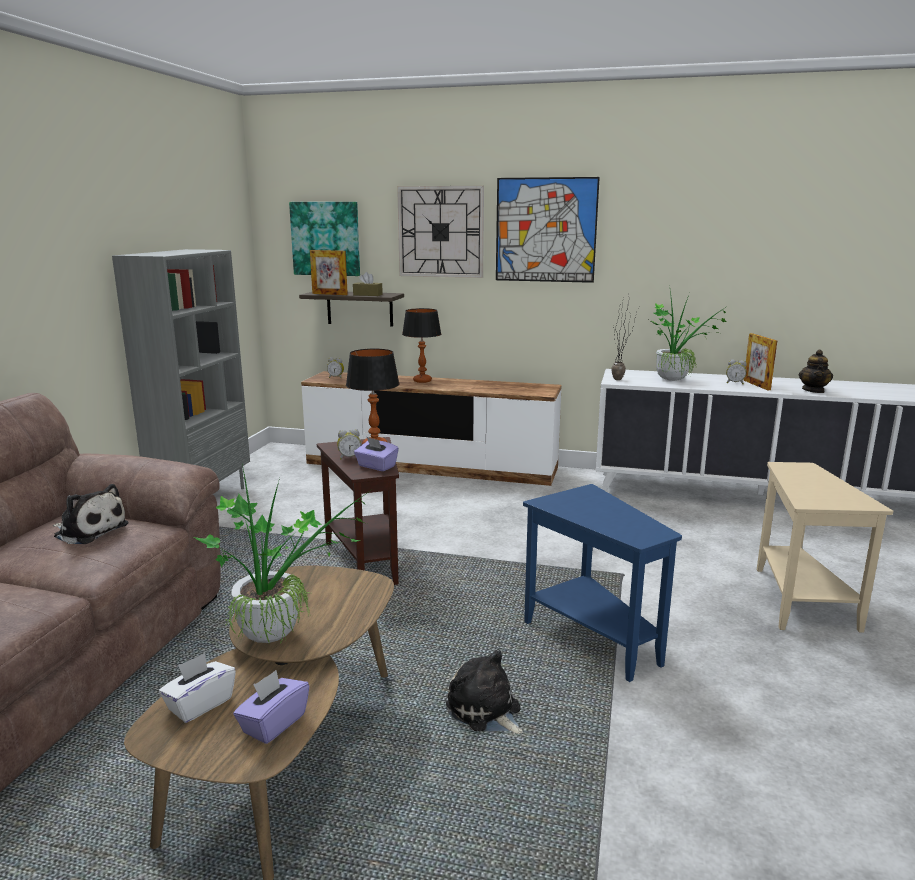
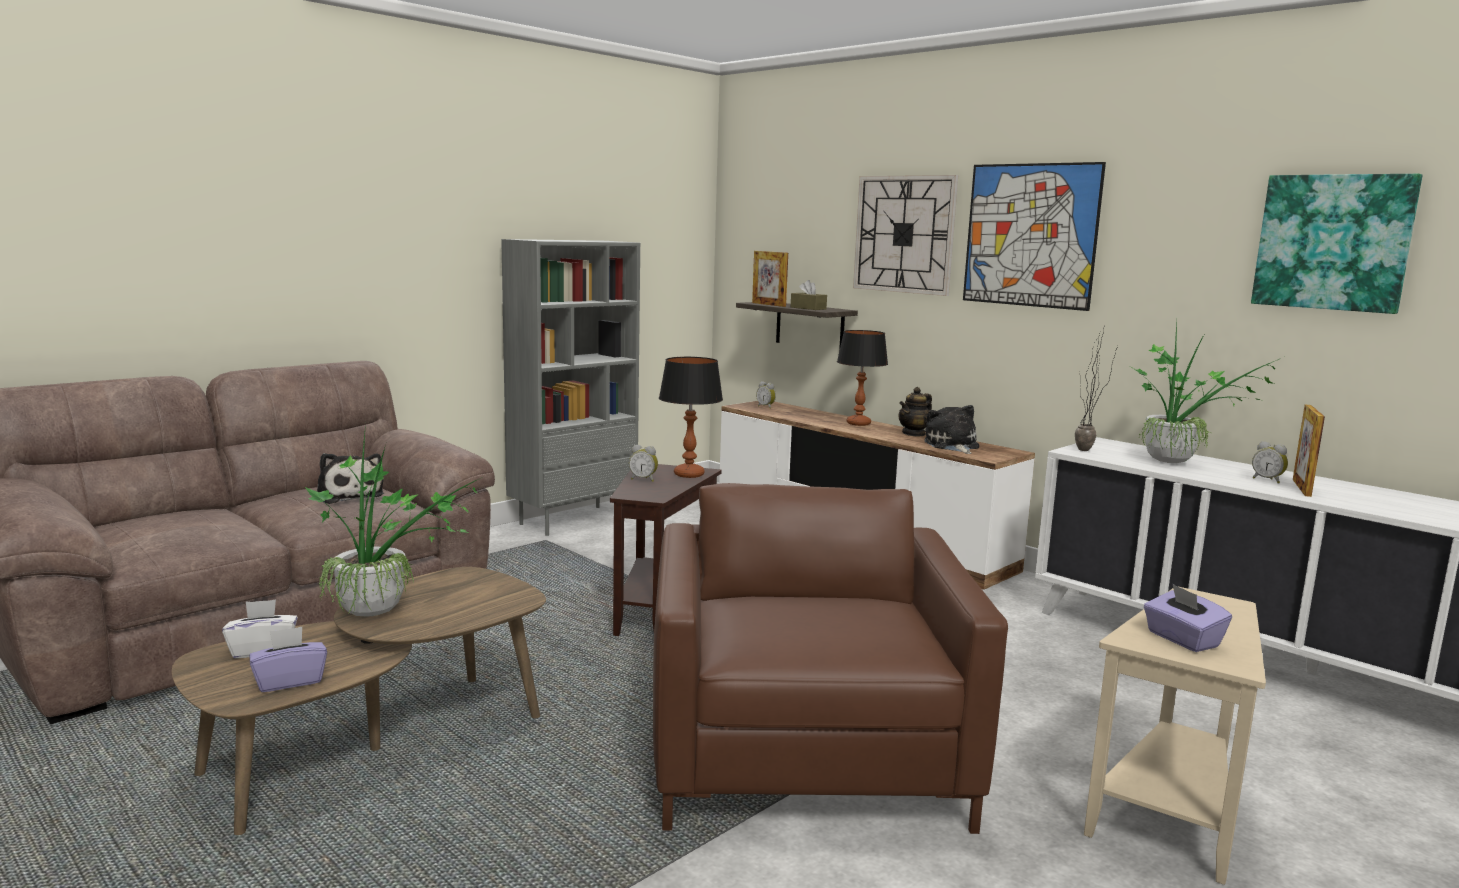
camera: 30 degrees right, 5 degrees down
picture [289,202,360,276] -> picture moved to [1251,174,1422,314]
purple tissue box [354,437,399,471] -> purple tissue box moved to [1144,584,1232,652]
plush toy [446,649,525,734] -> plush toy moved to [924,405,979,454]
blue side table [523,484,682,682] -> brown armchair [653,483,1008,834]
teapot [799,350,833,393] -> teapot moved to [898,387,932,437]

